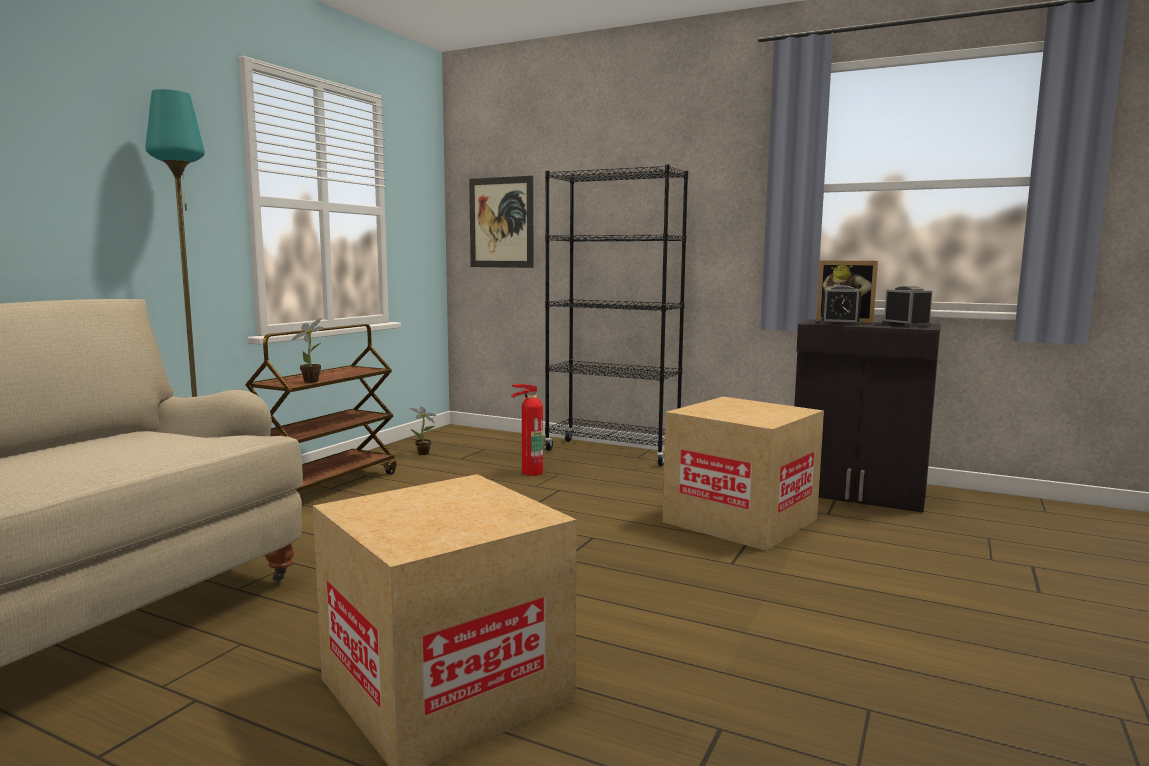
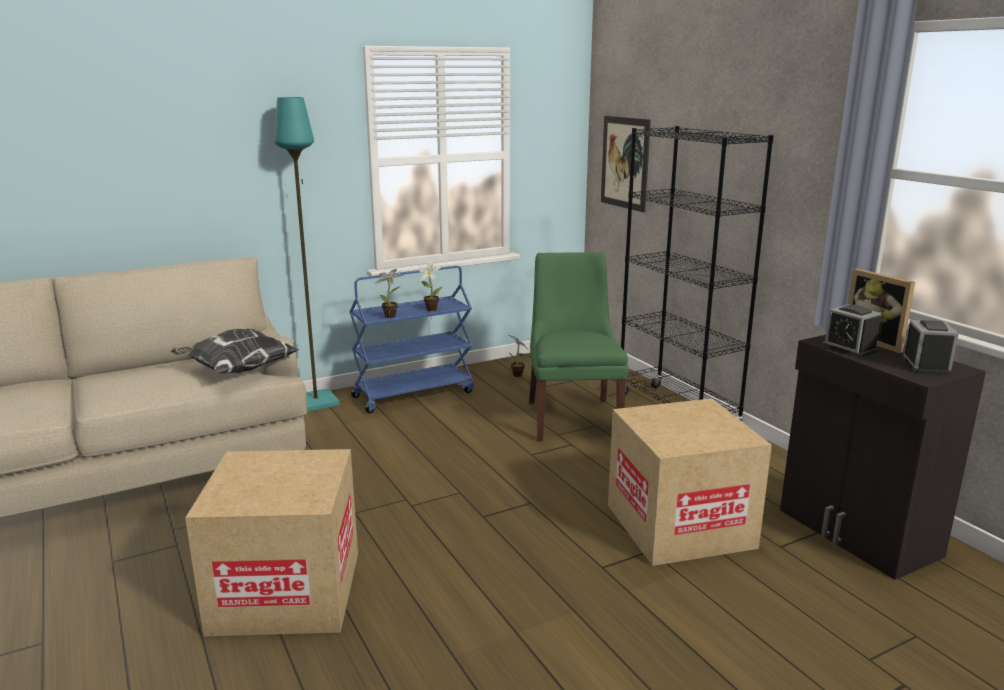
camera: 35 degrees right, 10 degrees up
brown cart [245,324,396,500] -> blue cart [349,266,474,413]
fire extinguisher [511,384,543,476] -> green chair [529,252,629,442]
none -> pillow [170,329,299,374]
none -> potted plant [418,260,443,311]

